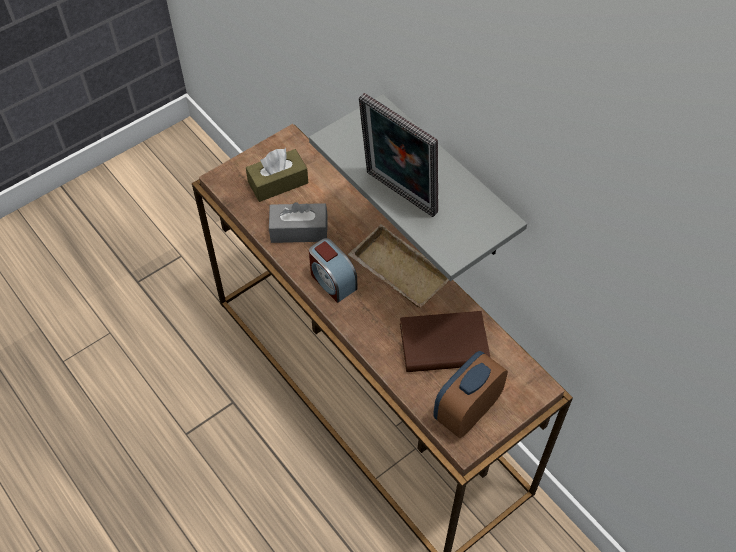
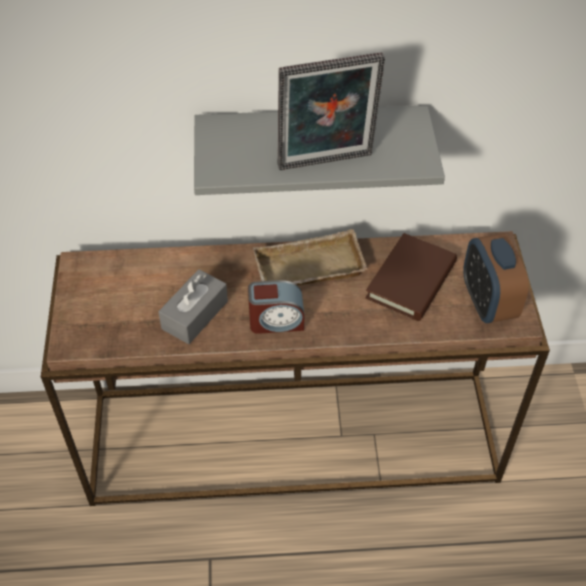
camera: 55 degrees left, 5 degrees down
brown tissue box [246,148,308,202] -> none

